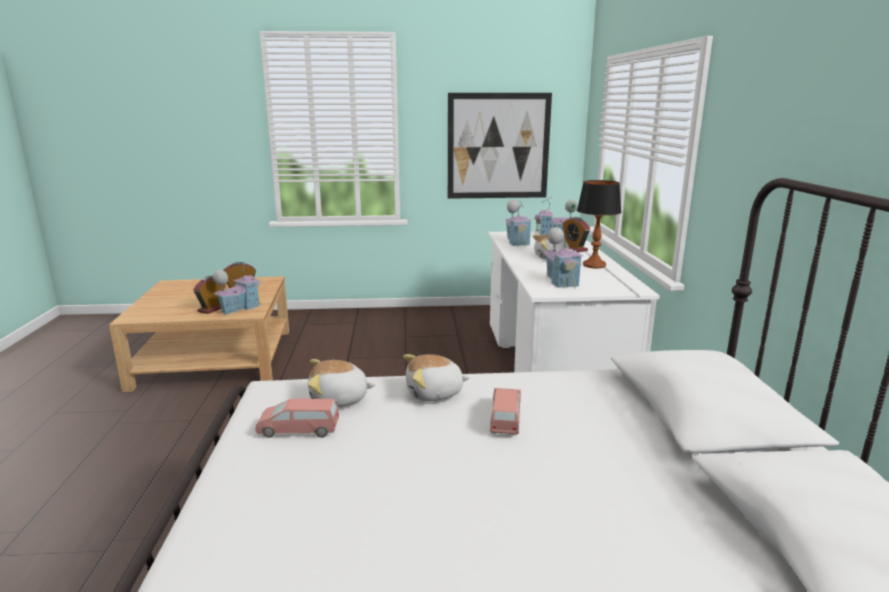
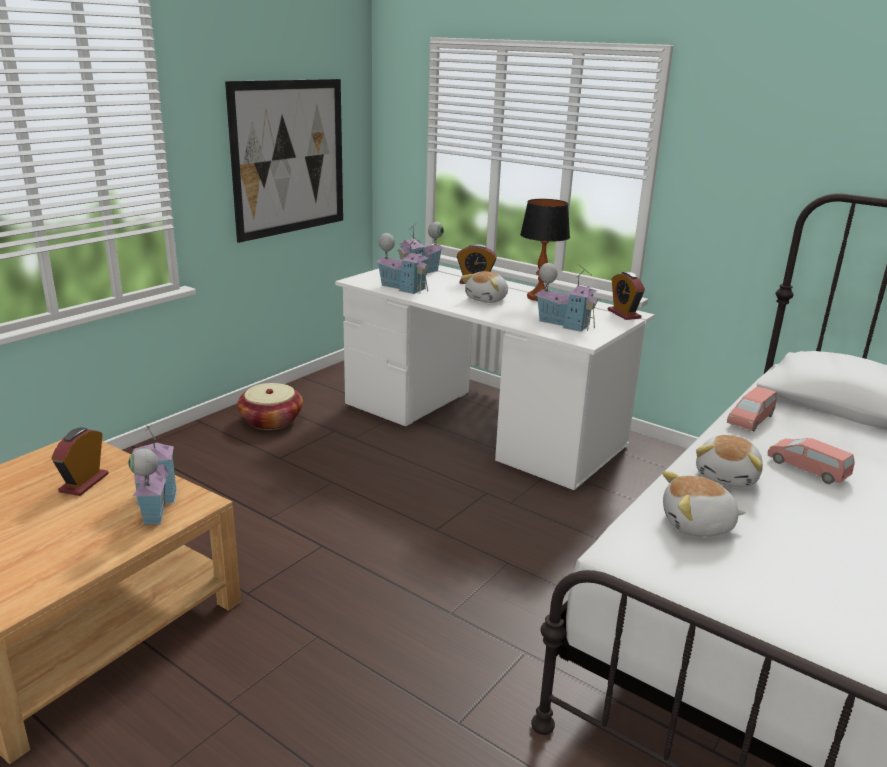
camera: 50 degrees left, 5 degrees up
alarm clock [193,276,226,314] -> alarm clock moved to [608,272,645,320]
pink toy car [255,398,339,438] -> pink toy car moved to [727,386,777,431]
plush toy [308,359,376,407] -> plush toy turned 60 degrees clockwise [662,471,746,536]
none -> basket [237,383,303,430]

